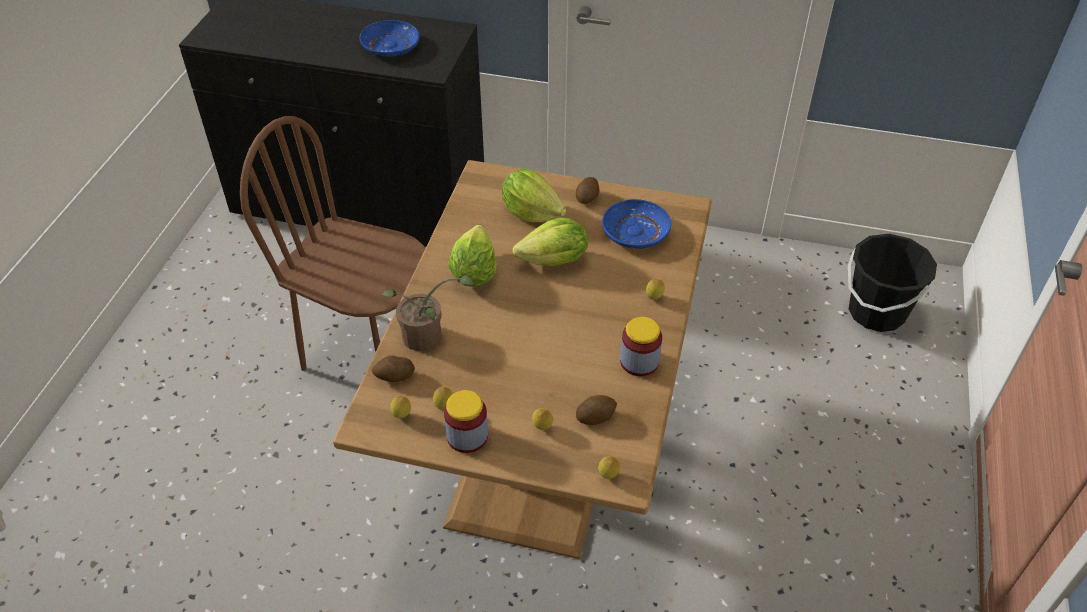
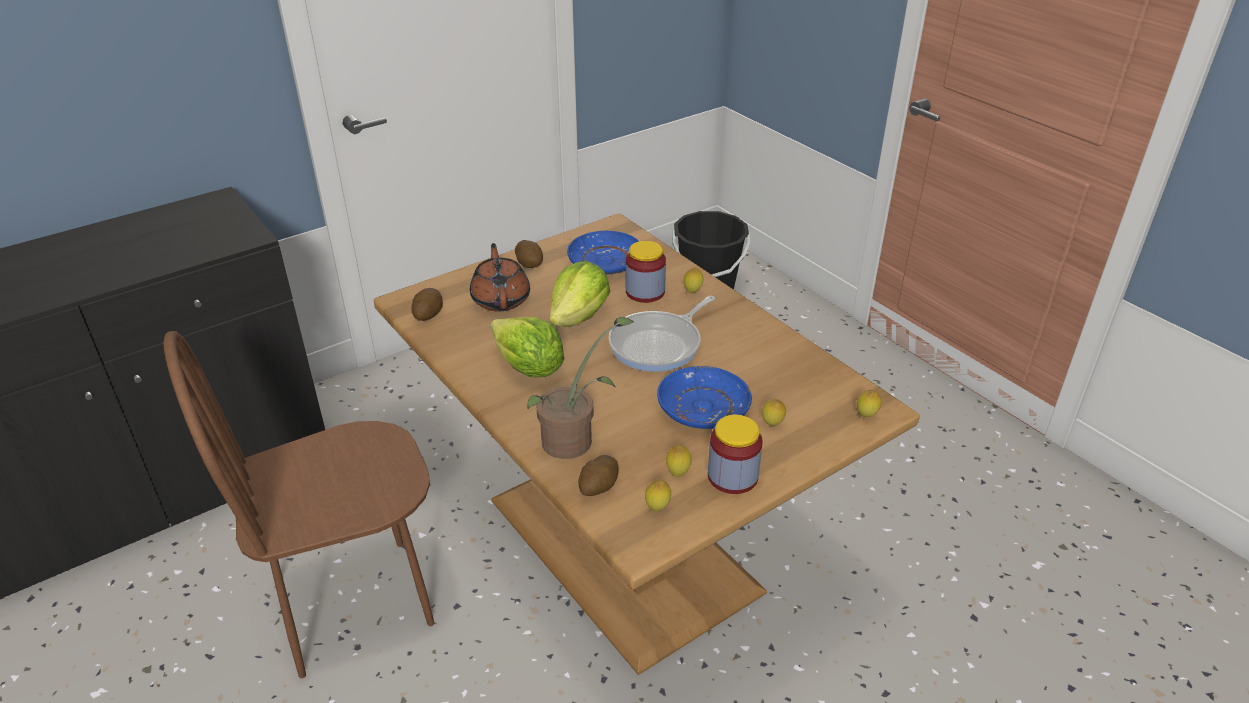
camera: 50 degrees left, 10 degrees down
blue plate [360,20,420,57] -> blue plate moved to [657,366,752,429]
lettuce [502,169,566,222] -> brown teapot [470,243,530,311]
potato [576,395,617,425] -> potato moved to [411,288,443,321]
jar [620,317,662,376] -> jar moved to [626,241,666,303]
none -> frying pan [608,296,715,372]

